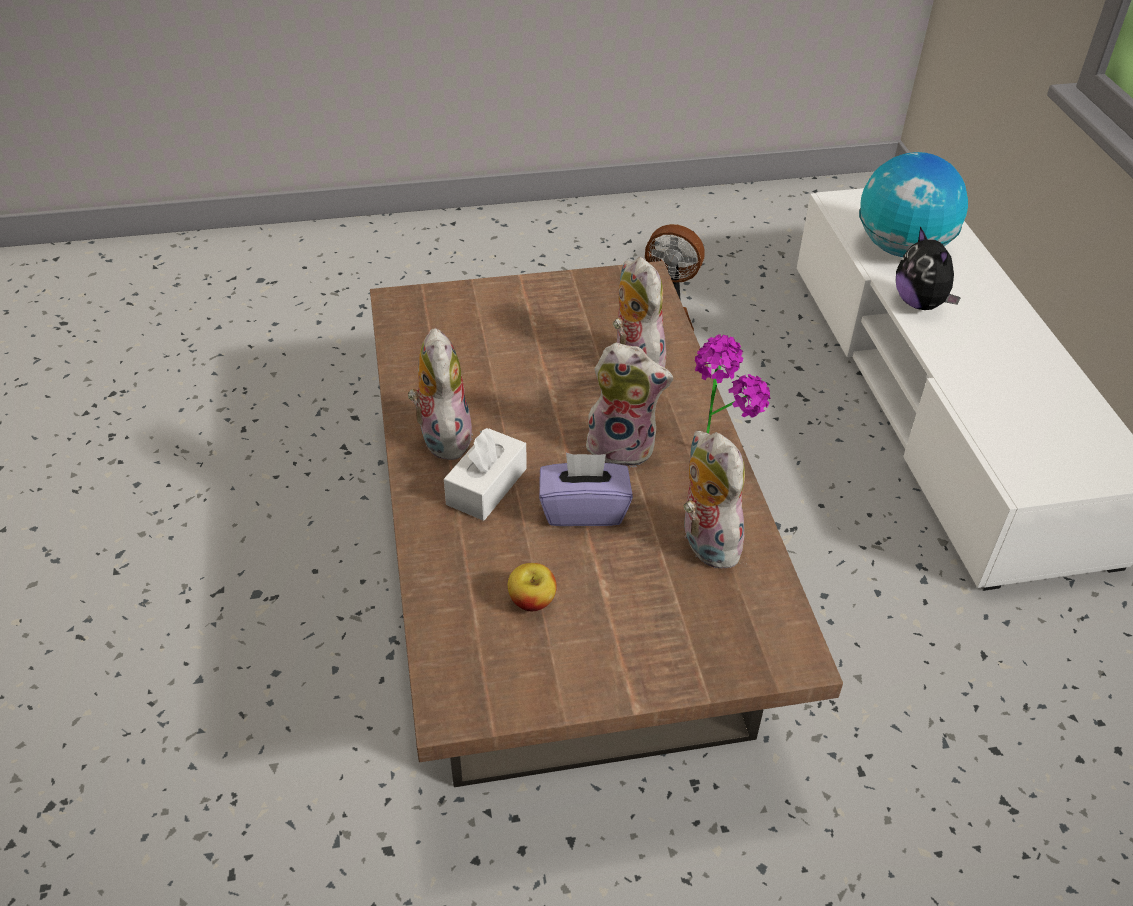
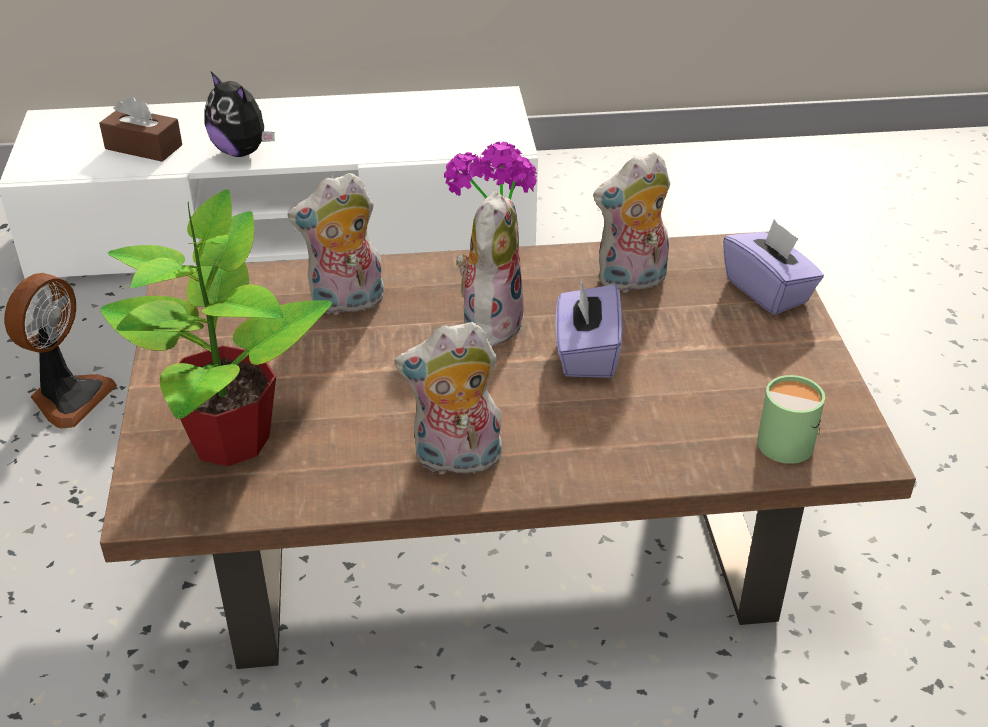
camera: 85 degrees left, 5 degrees down
white tissue box [444,428,527,521] -> none
apple [508,563,557,611] -> none
globe [859,152,968,257] -> brown tissue box [99,95,182,162]
plush toy [896,227,961,310] -> plush toy turned 60 degrees clockwise [204,72,275,157]
none -> potted plant [100,189,332,466]
none -> purple tissue box [723,219,824,315]
none -> green mug [757,375,825,464]

